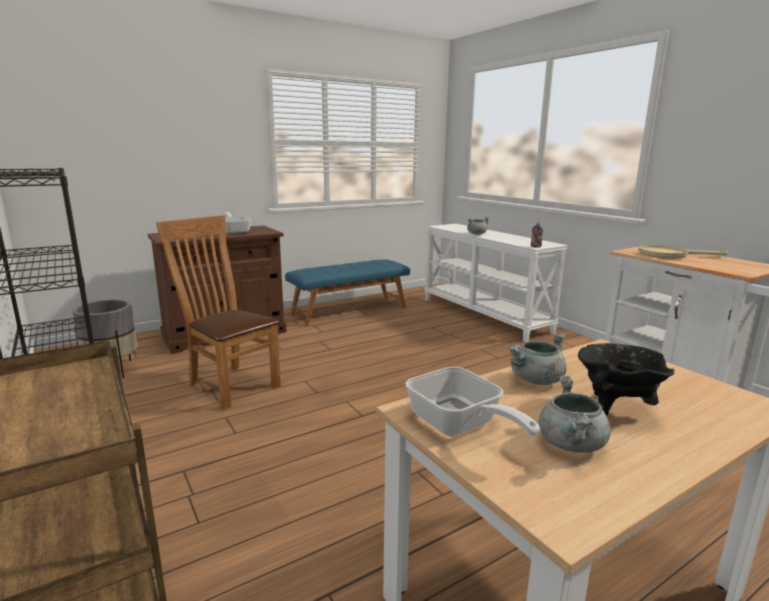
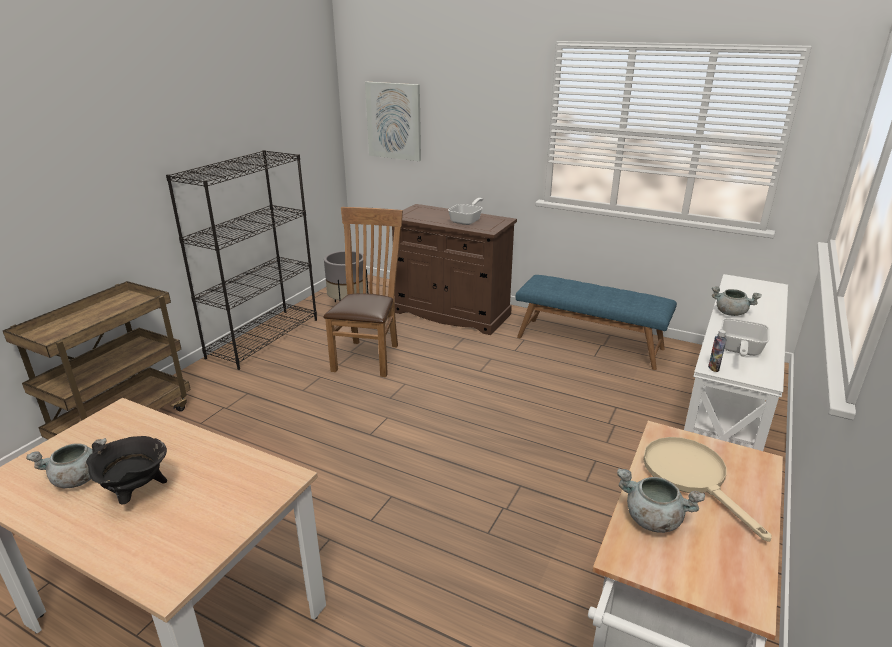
camera: 60 degrees right, 10 degrees up
frying pan [405,367,540,436] -> frying pan moved to [721,318,769,357]
grey cooking pot [508,333,566,385] -> grey cooking pot moved to [617,468,705,533]
none -> picture [365,82,421,161]

